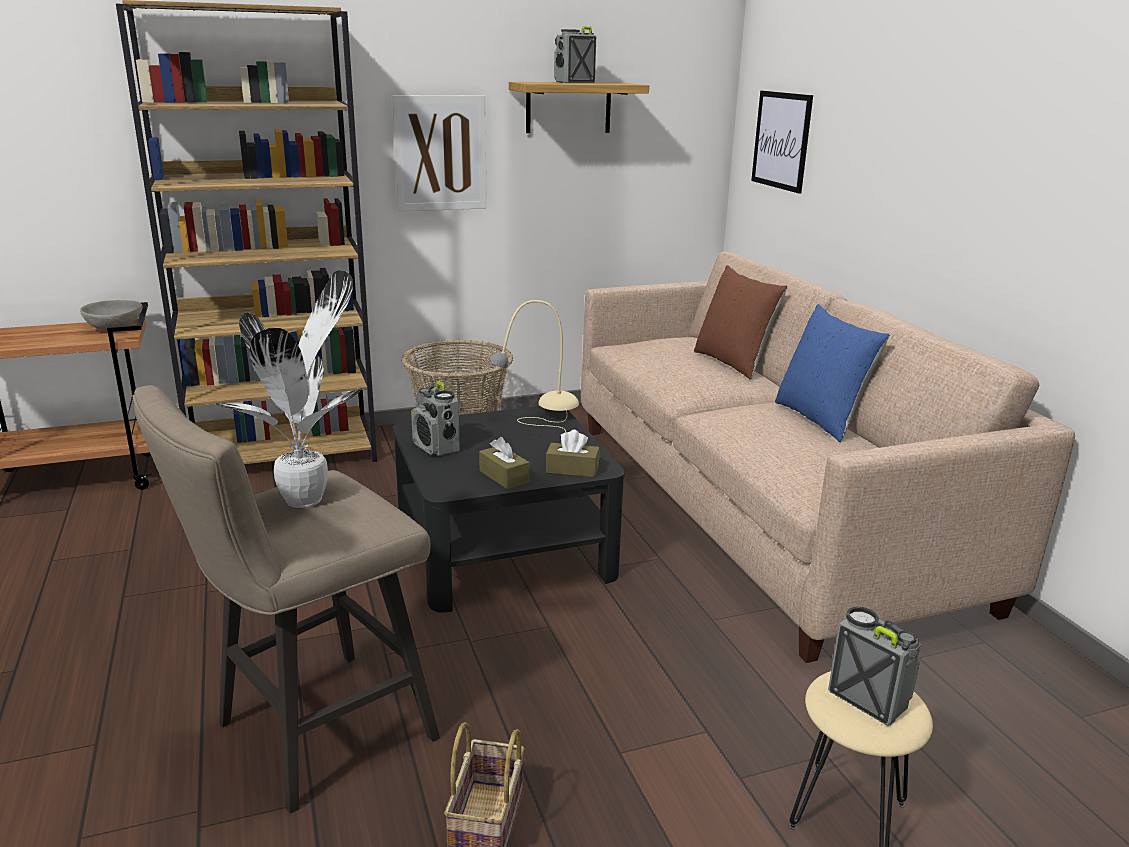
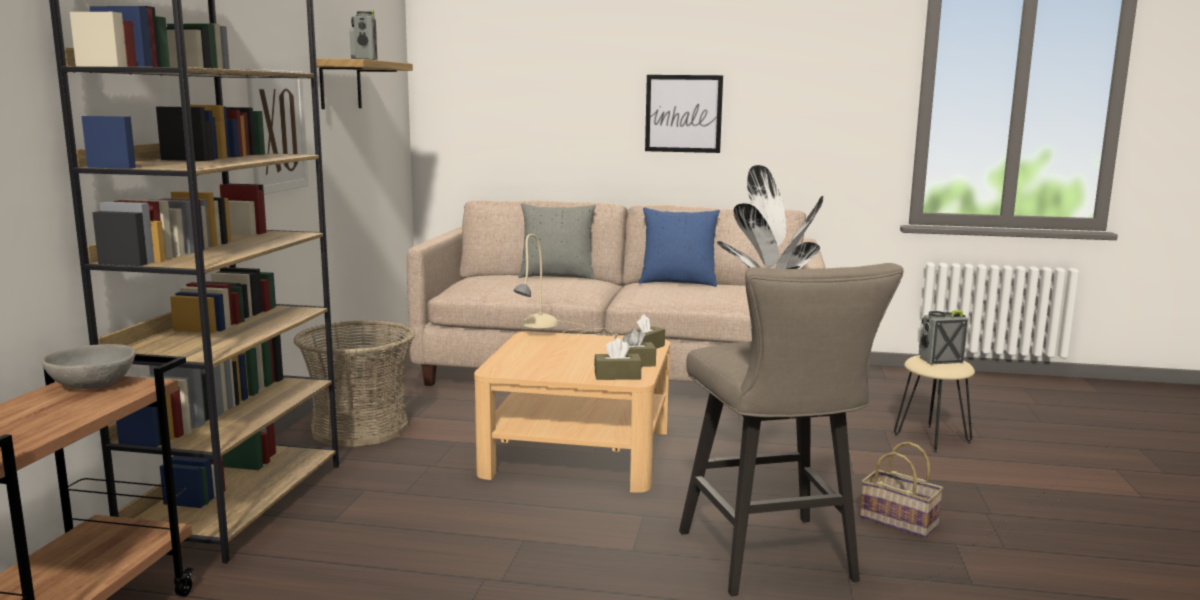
camera: 60 degrees left, 10 degrees down
black coffee table [393,406,625,612] -> beige coffee table [474,331,670,493]
radio [411,381,460,456] -> none
brown pillow [694,265,788,380] -> grey pillow [518,203,596,279]
picture [751,91,813,194] -> picture moved to [645,75,723,153]
none -> brown tissue box [594,338,642,380]

